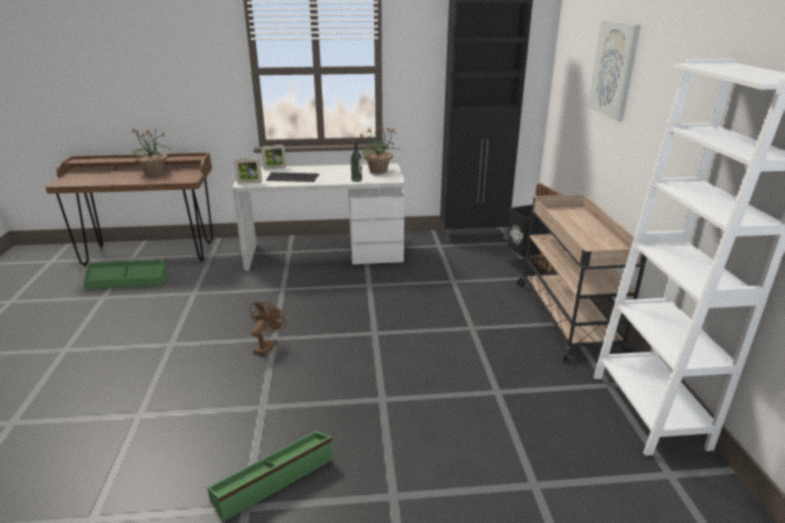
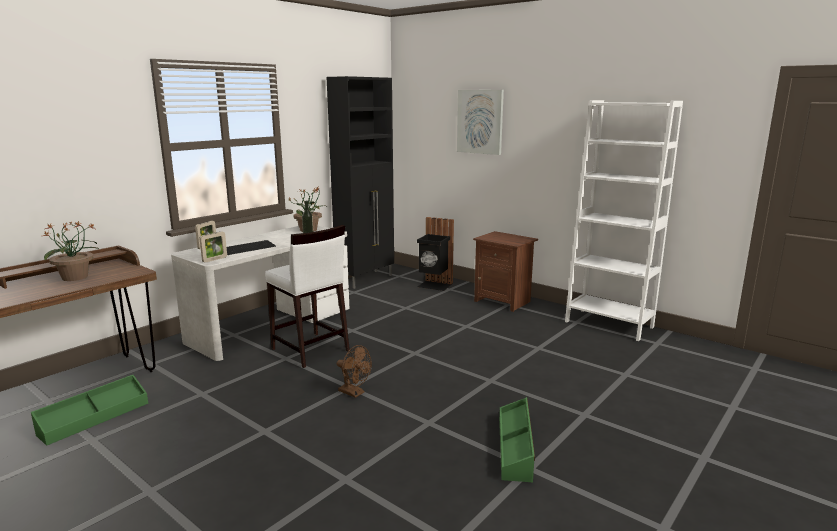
camera: 45 degrees left, 10 degrees down
brown fan [250,301,286,356] -> brown fan turned 150 degrees clockwise [337,345,372,398]
beige cart [517,195,647,361] -> brown nightstand [473,231,538,312]
none -> white stool [265,225,350,368]

